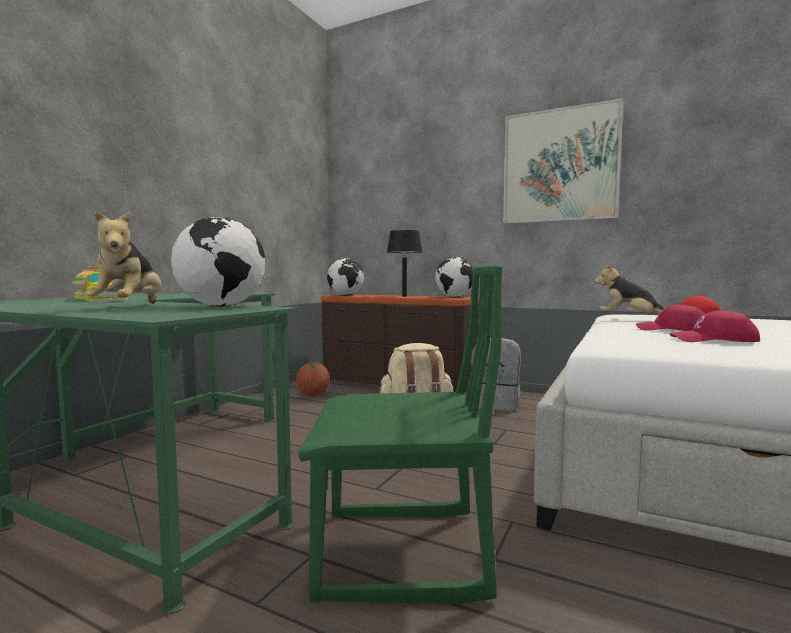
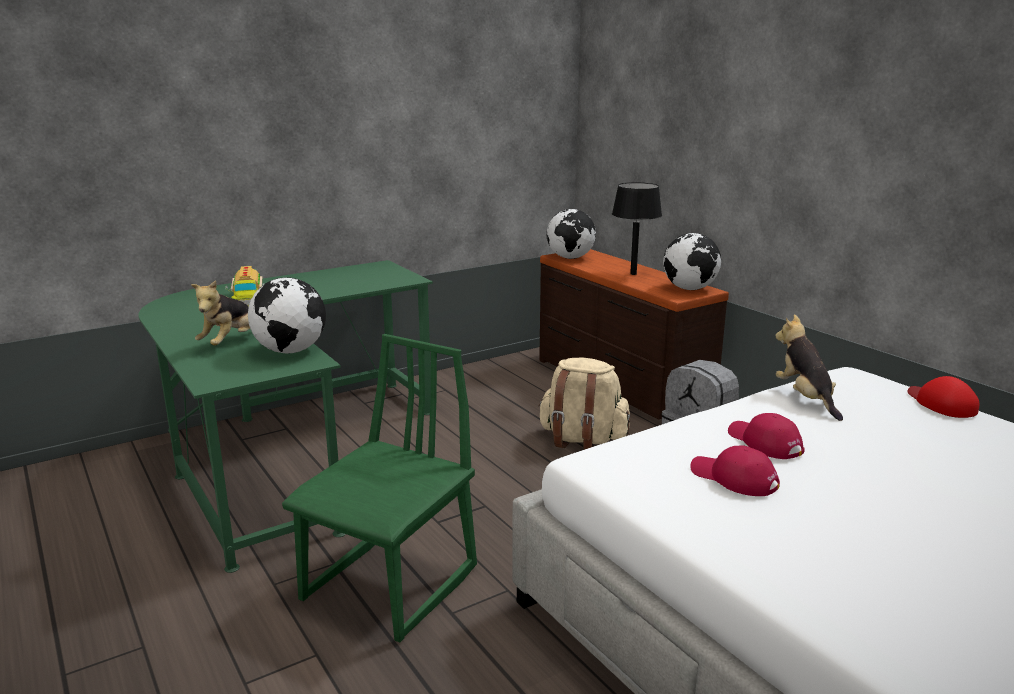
camera: 30 degrees right, 15 degrees up
basketball [296,362,330,396] -> none
green chair [298,265,503,604] -> green chair turned 90 degrees counterclockwise [282,334,477,643]
picture [503,98,623,224] -> none

